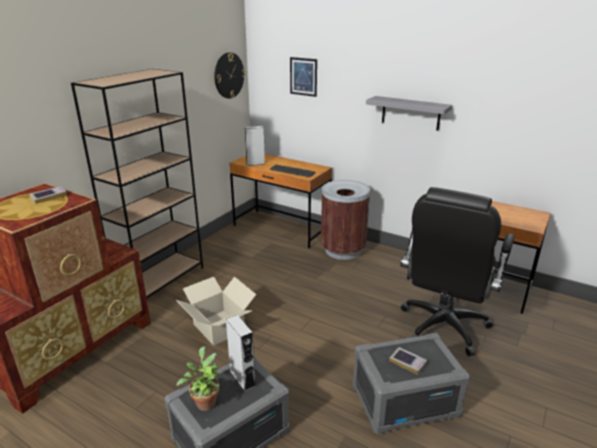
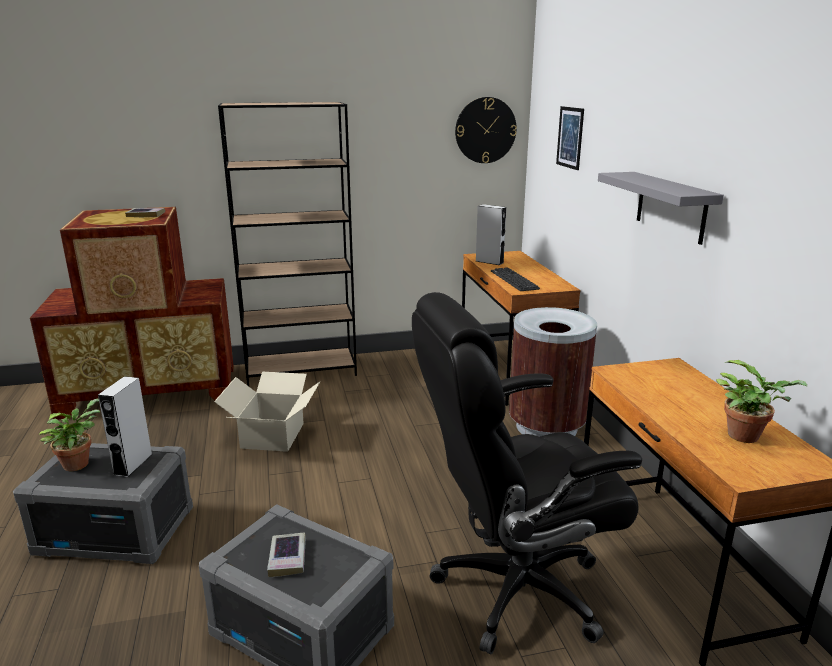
camera: 45 degrees right, 5 degrees down
none -> potted plant [716,360,808,443]

